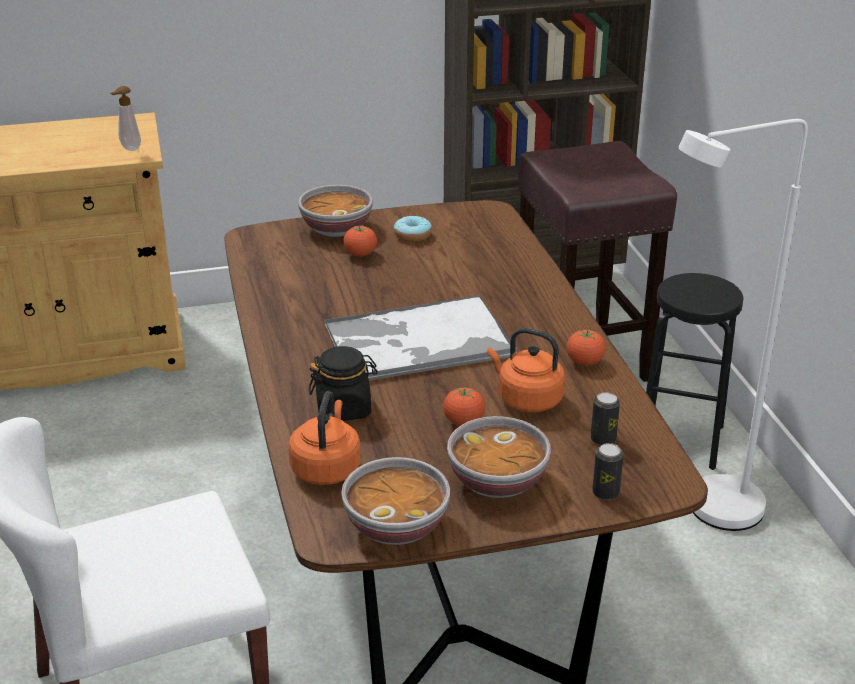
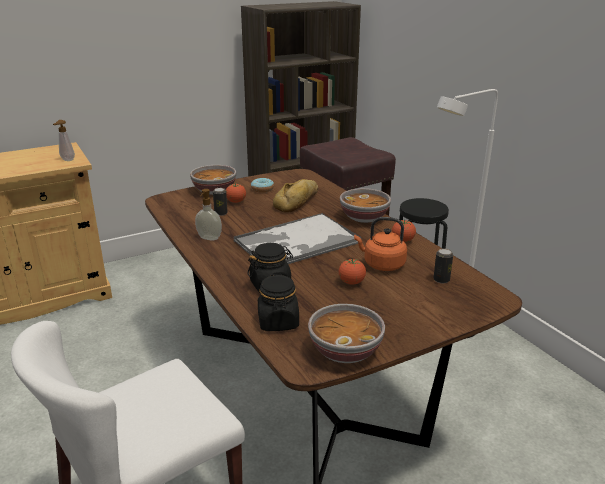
camera: 15 degrees left, 5 degrees down
orange kettle [289,391,360,485] -> black jar [258,274,299,331]
bowl [447,416,551,498] -> bowl moved to [340,188,391,223]
can [592,443,624,500] -> can moved to [213,188,228,216]
none -> soap dispenser [195,189,222,240]
none -> bread [273,179,318,213]

